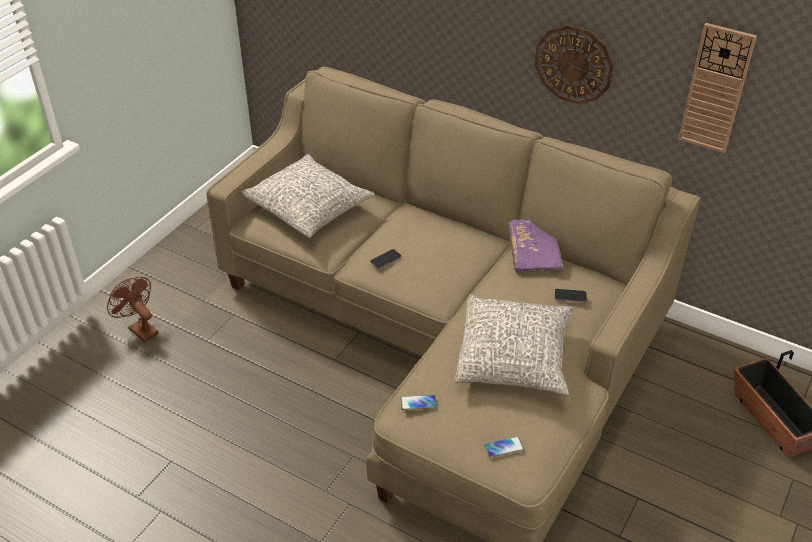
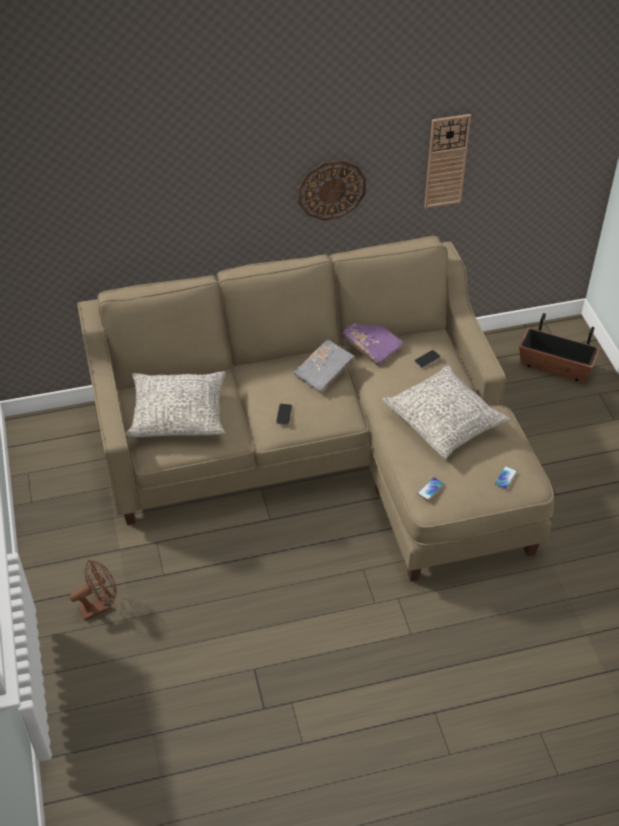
camera: 45 degrees left, 5 degrees up
brown fan [107,277,159,343] -> brown fan turned 150 degrees clockwise [70,560,117,621]
none -> grey book [294,340,355,394]

